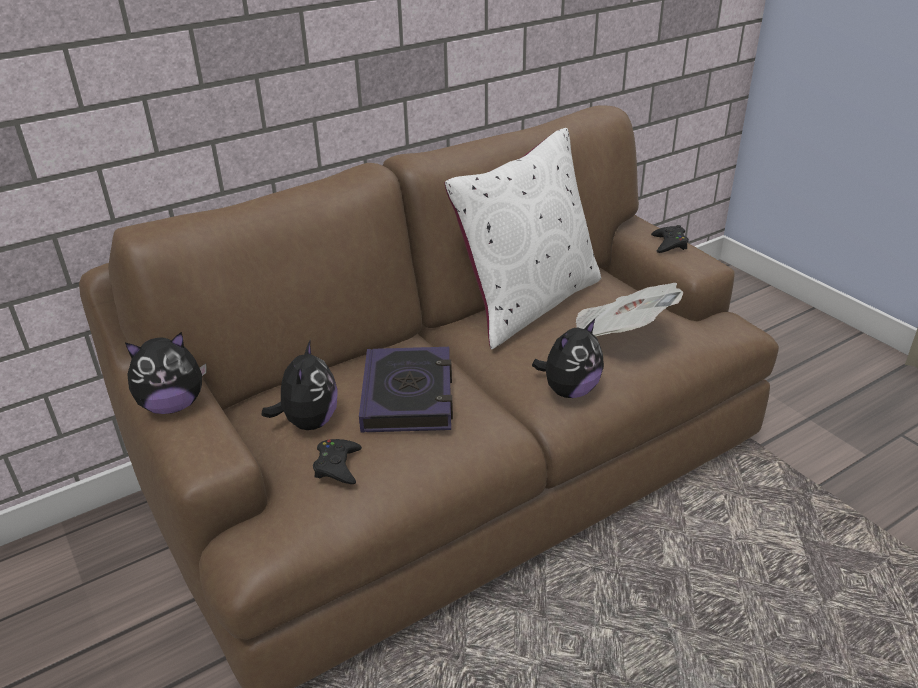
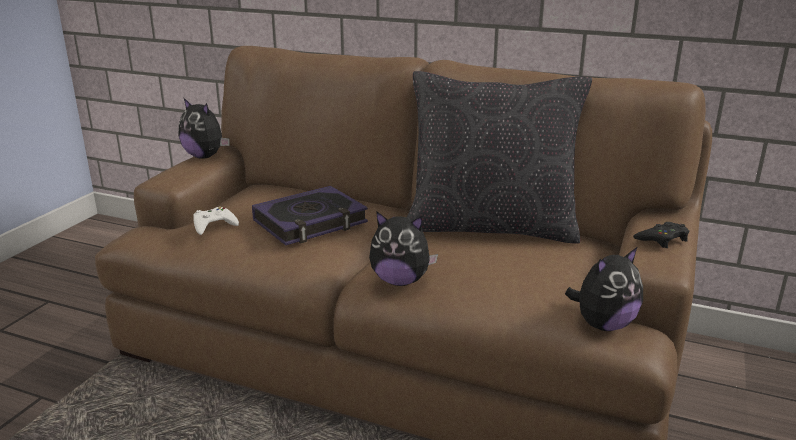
camera: 55 degrees right, 10 degrees down
plush toy [262,339,338,430] -> plush toy moved to [565,247,643,331]
black game controller [313,439,362,484] -> white game controller [193,207,239,235]
white pillow [445,128,601,350] -> black pillow [407,71,592,244]
newspaper [576,283,683,336] -> none

